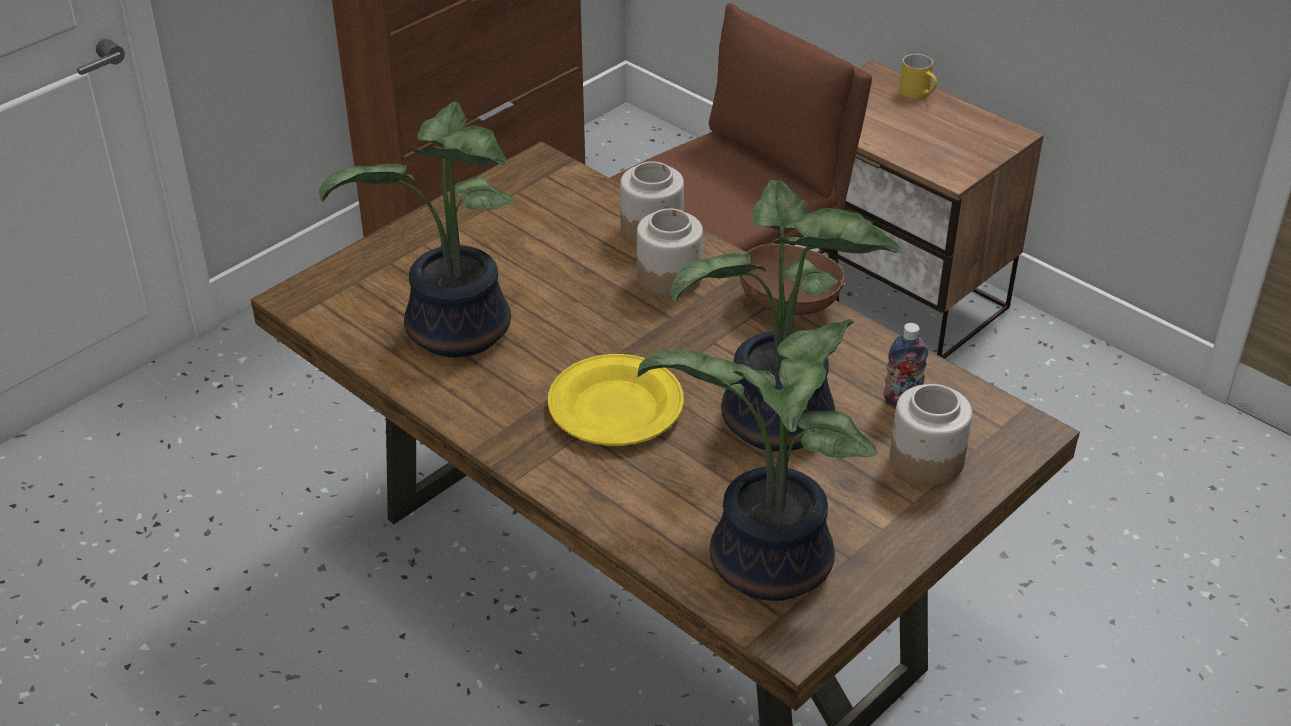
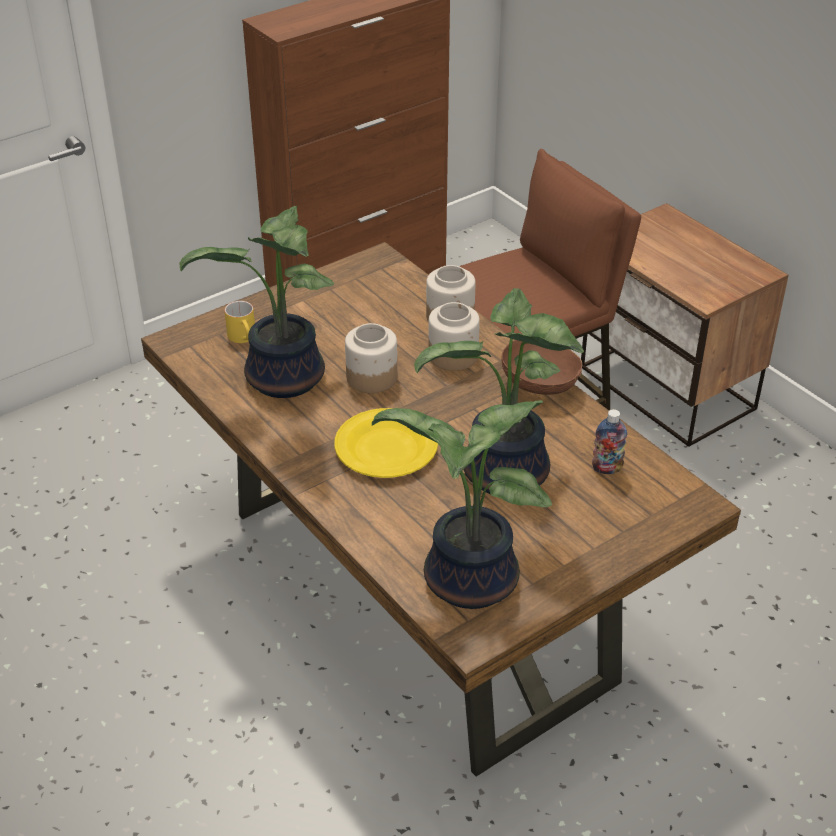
camera: 10 degrees right, 0 degrees up
jar [890,384,972,485] -> jar moved to [345,323,397,393]
yellow mug [899,54,937,99] -> yellow mug moved to [224,301,255,343]

